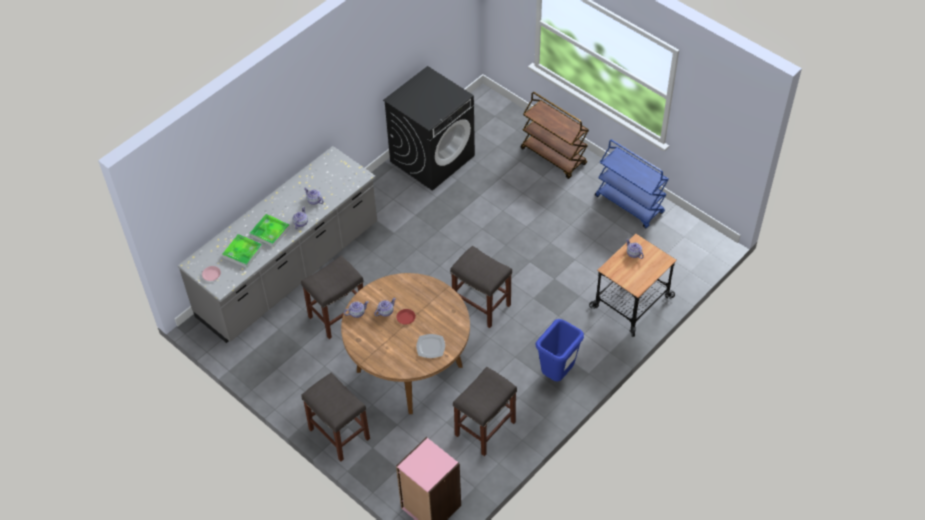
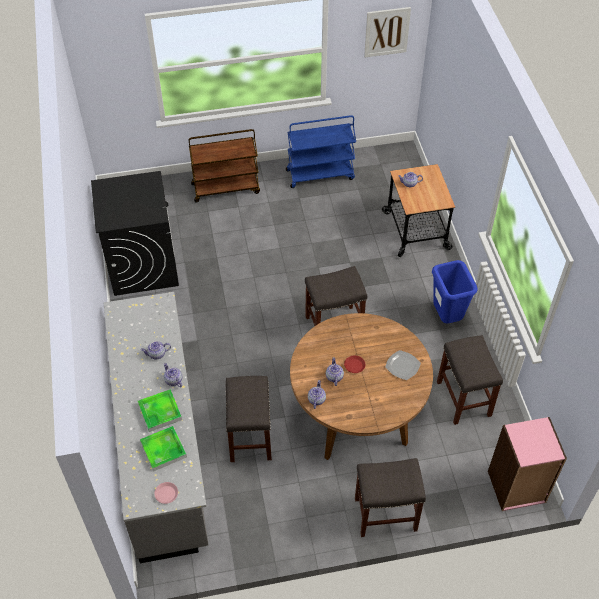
camera: 55 degrees left, 0 degrees up
none -> picture [364,7,411,57]

